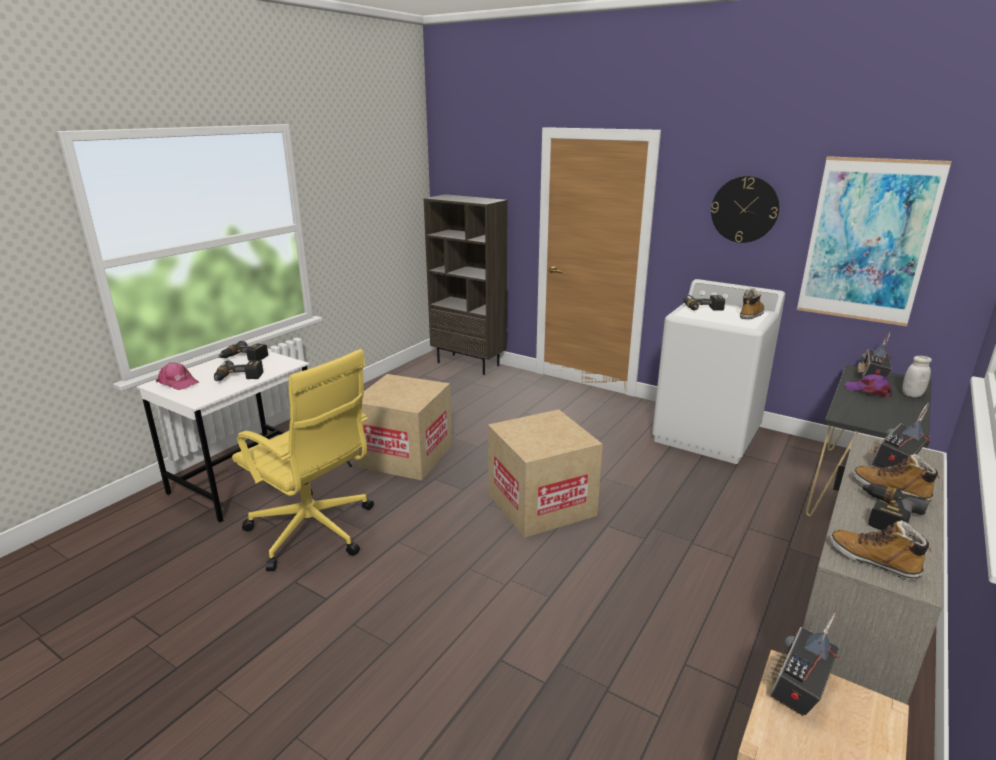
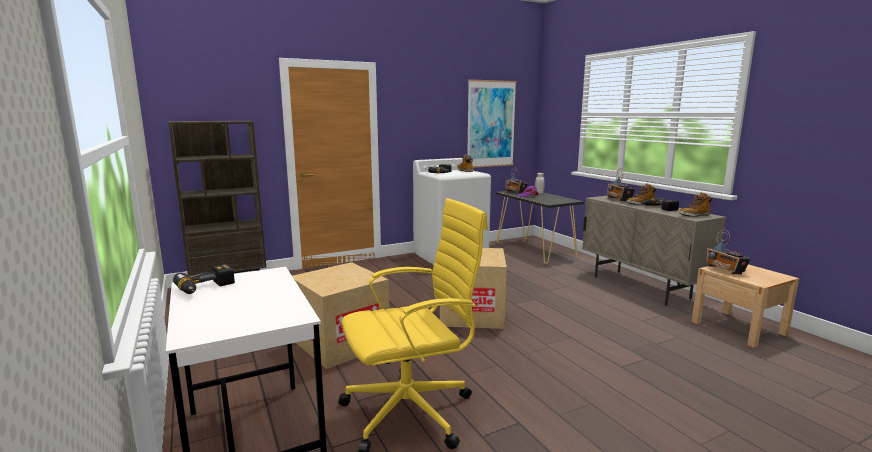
camera: 60 degrees left, 10 degrees down
pink cap [156,362,199,390] -> none
power drill [214,360,263,381] -> none
wall clock [711,176,779,243] -> none

